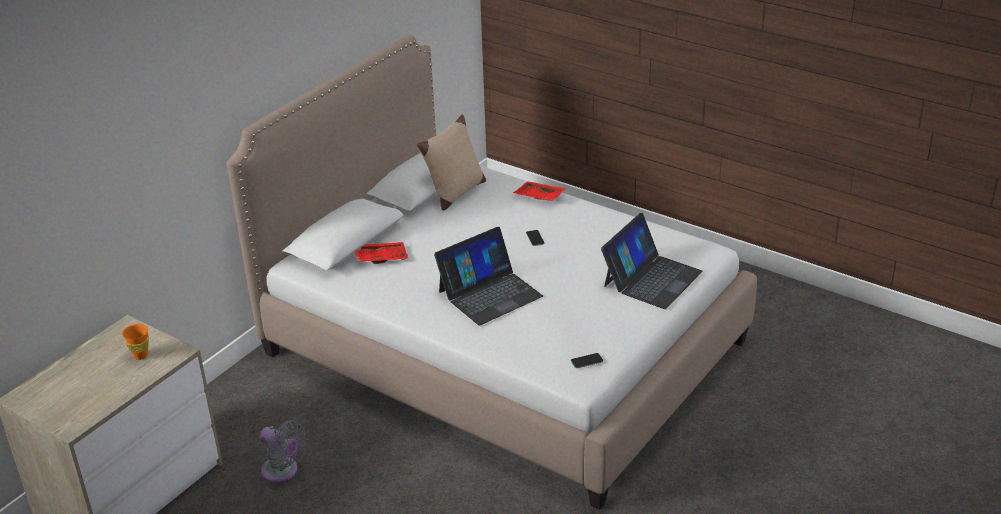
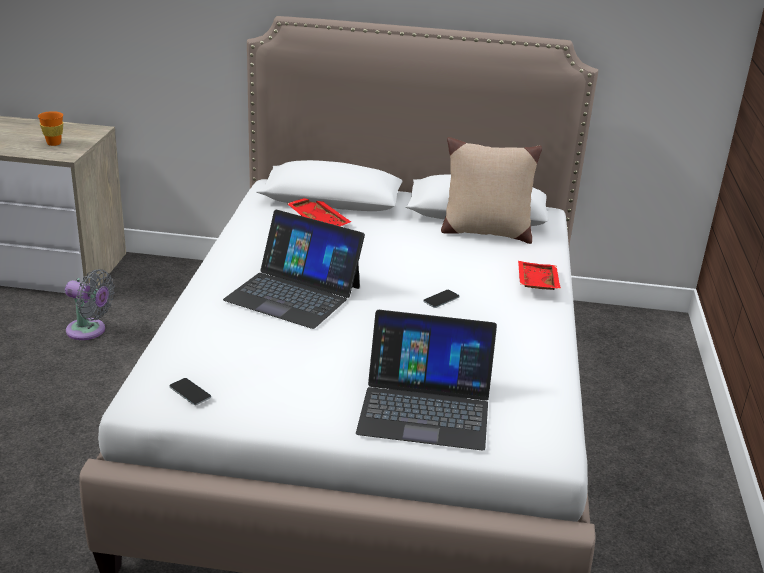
camera: 60 degrees right, 5 degrees down
grey fan [259,420,305,483] -> grey fan turned 75 degrees counterclockwise [65,269,115,340]

